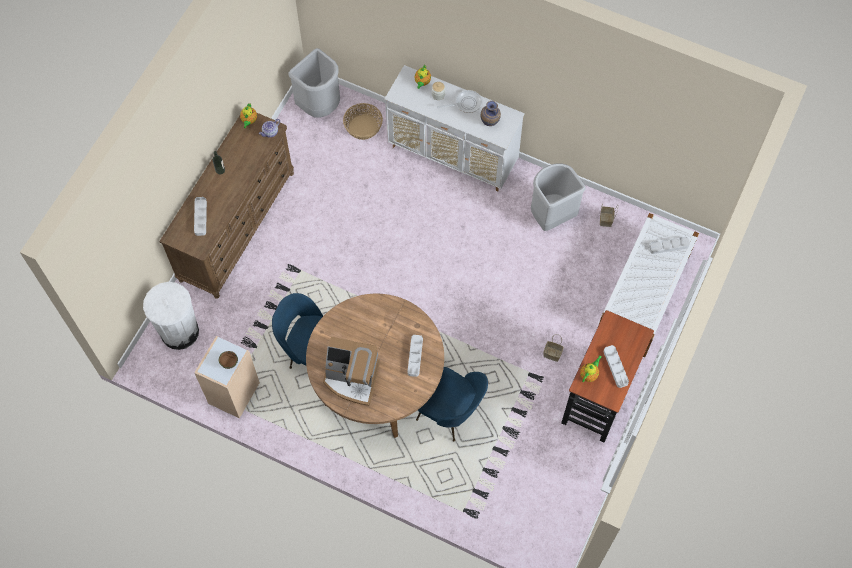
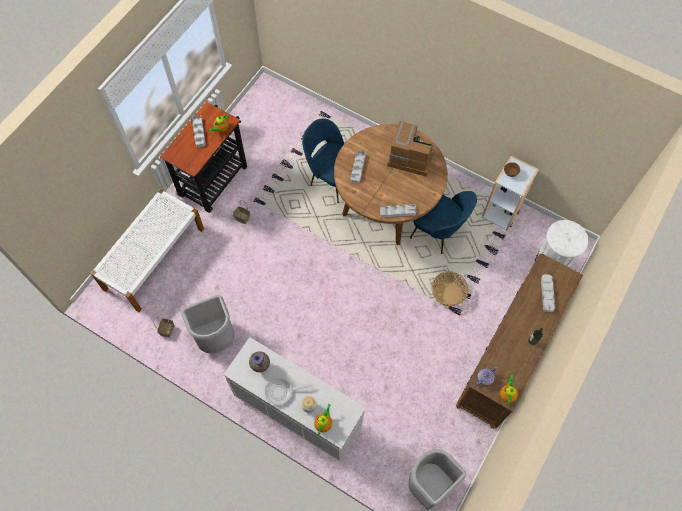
camera: 175 degrees left, 0 degrees up
basket [343,103,383,140] -> basket moved to [431,271,469,306]
grey tray [649,237,690,254] -> grey tray moved to [380,204,416,217]

